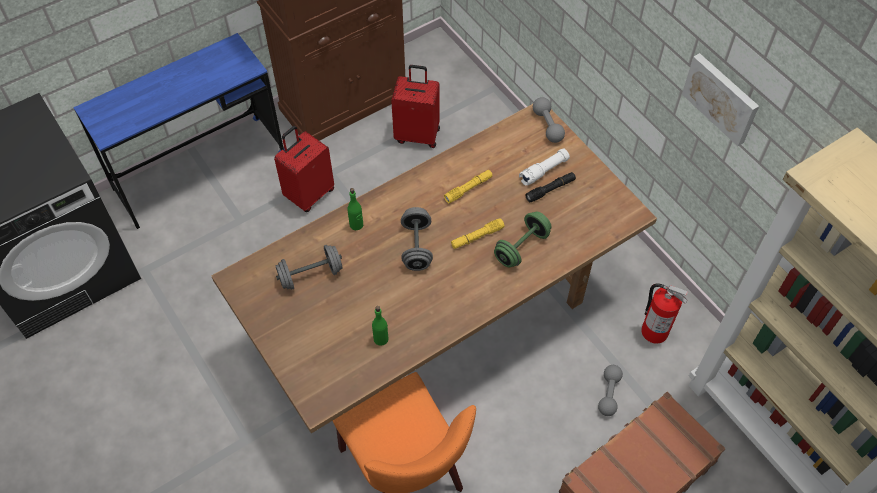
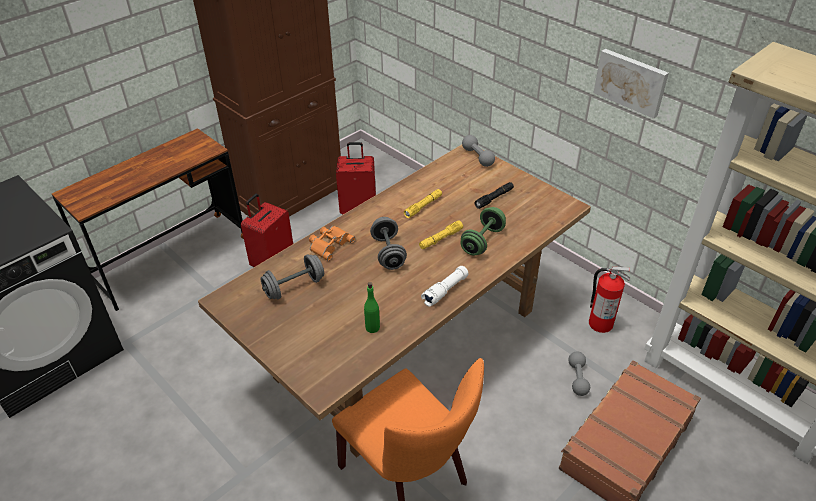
camera: 10 degrees left, 15 degrees down
blue desk [73,33,285,229] -> brown desk [52,128,244,311]
green bottle [348,188,363,230] -> orange binoculars [309,226,355,261]
white flashlight [519,148,570,186] -> white flashlight moved to [421,266,469,307]

